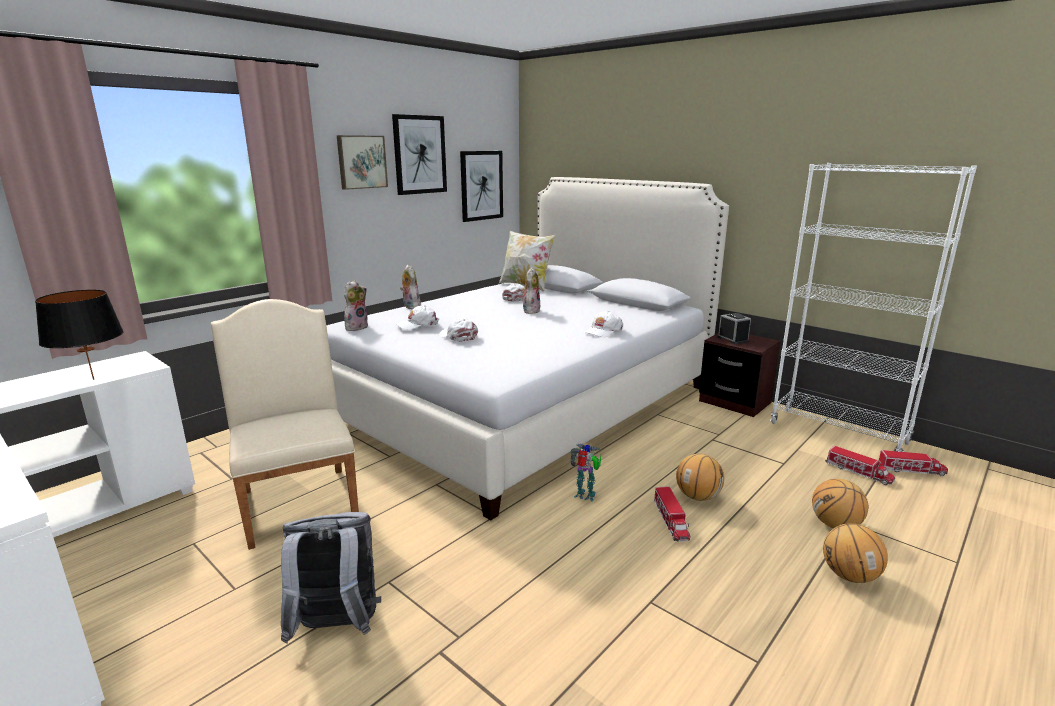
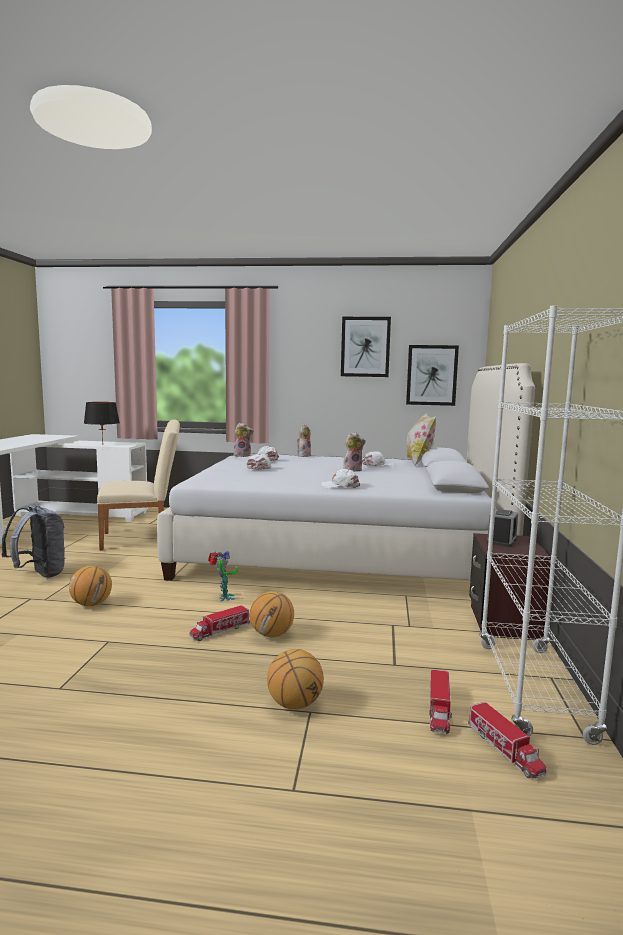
camera: 55 degrees right, 10 degrees down
beige chair [211,299,359,550] -> beige chair turned 45 degrees clockwise [97,420,180,551]
picture [337,135,388,190] -> none
basketball [823,523,888,583] -> basketball moved to [69,566,112,606]

